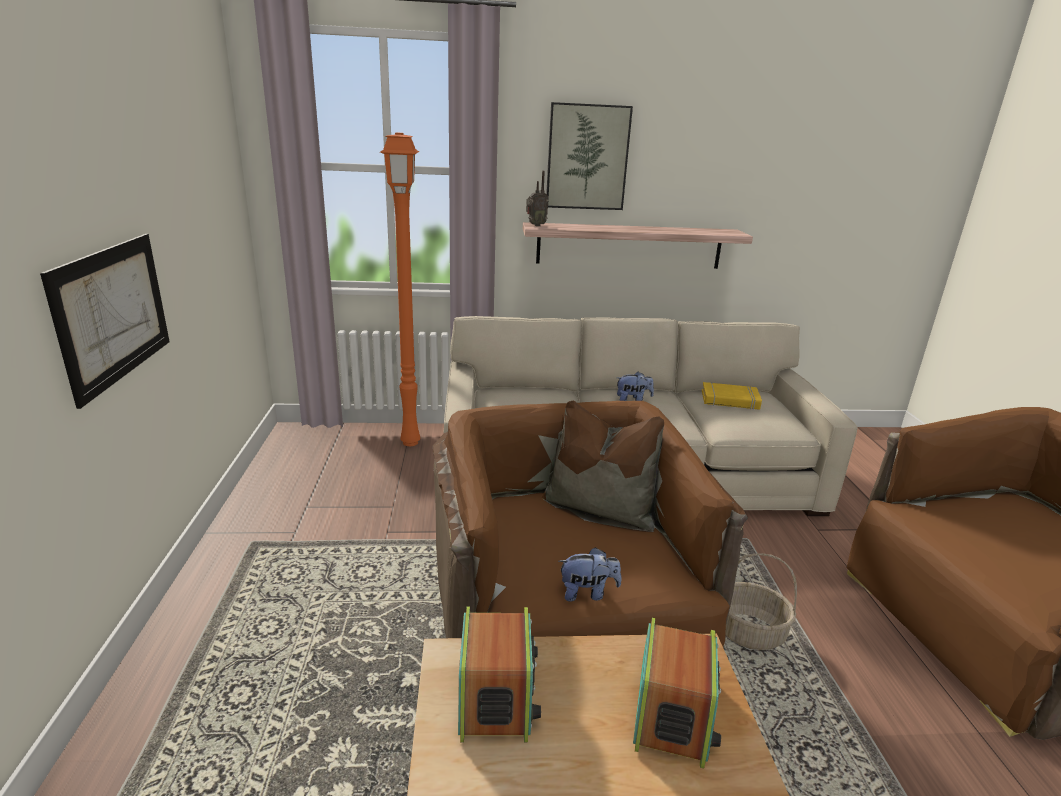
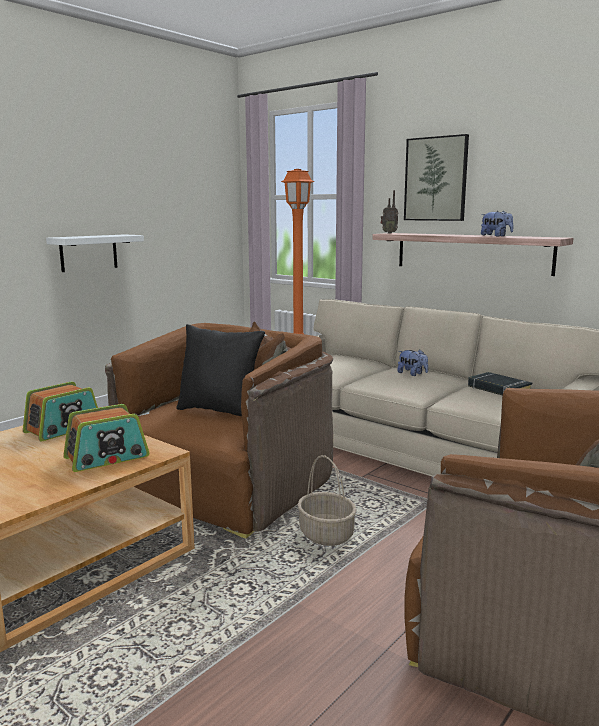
camera: 45 degrees right, 10 degrees down
picture [40,234,170,409] -> white shelf [46,234,144,272]
plush toy [558,547,621,601] -> plush toy moved to [481,211,513,237]
yellow book [702,382,762,410] -> black book [468,372,532,395]
none -> black pillow [176,324,265,416]

